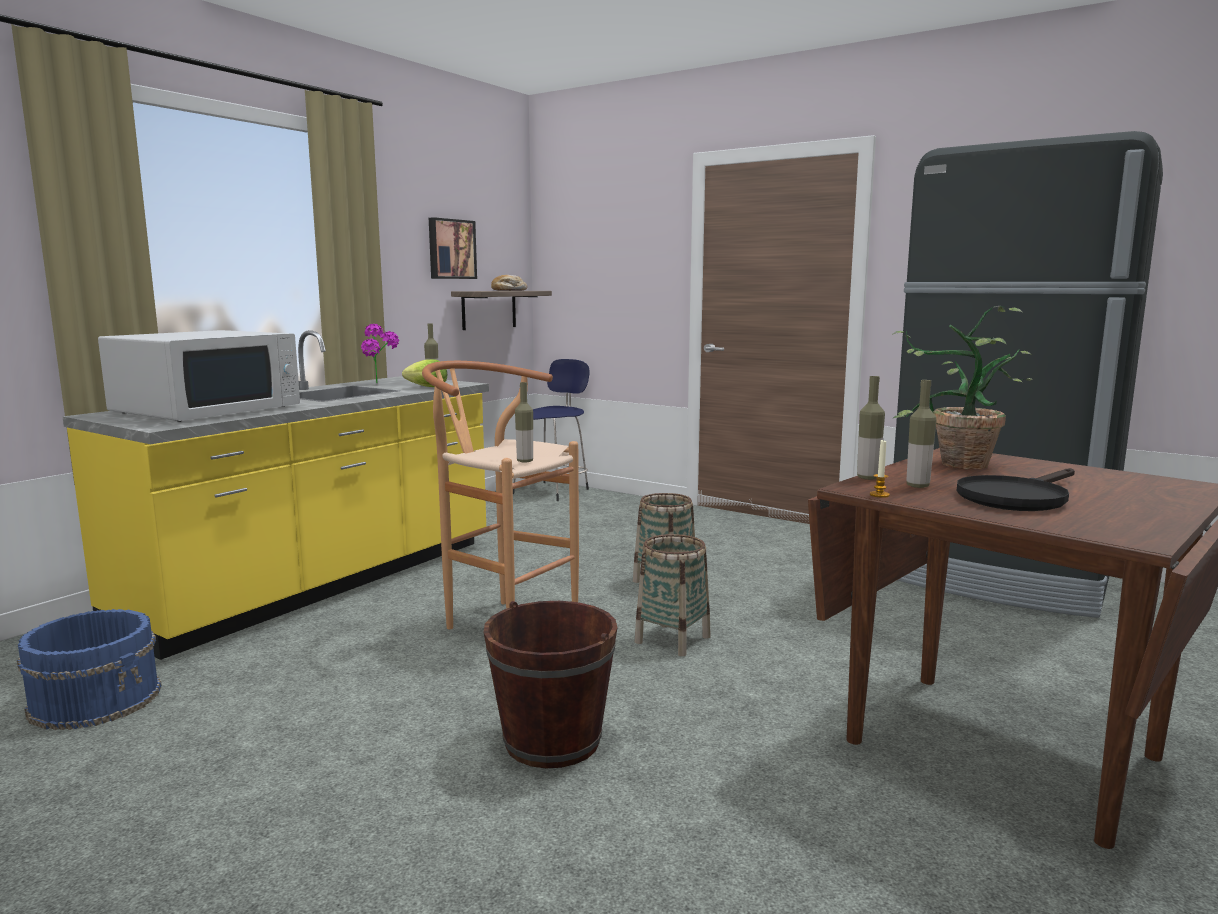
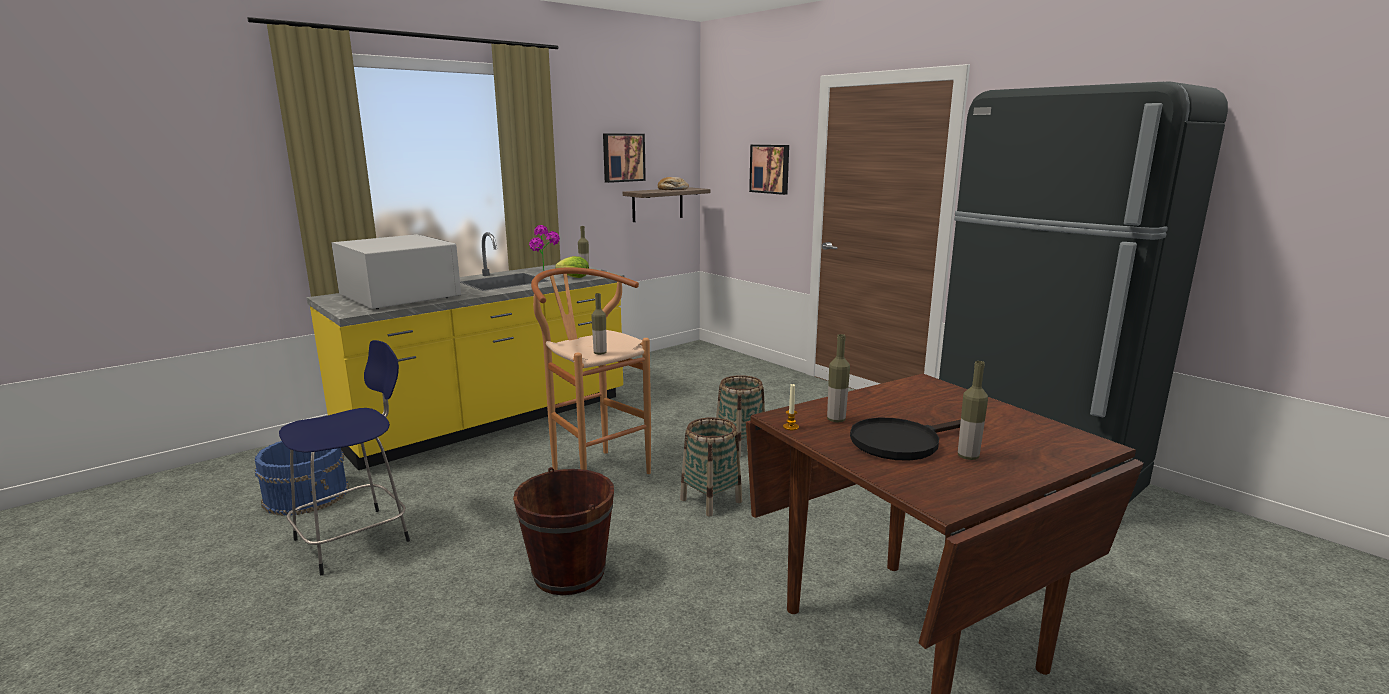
camera: 15 degrees right, 5 degrees up
white microwave [98,330,300,422] -> white microwave turned 90 degrees counterclockwise [331,234,461,309]
blue stool [513,359,590,501] -> blue stool moved to [279,340,410,575]
bottle [857,376,885,480] -> bottle moved to [958,361,988,460]
potted plant [892,306,1032,469] -> none
none -> picture [749,145,789,195]

